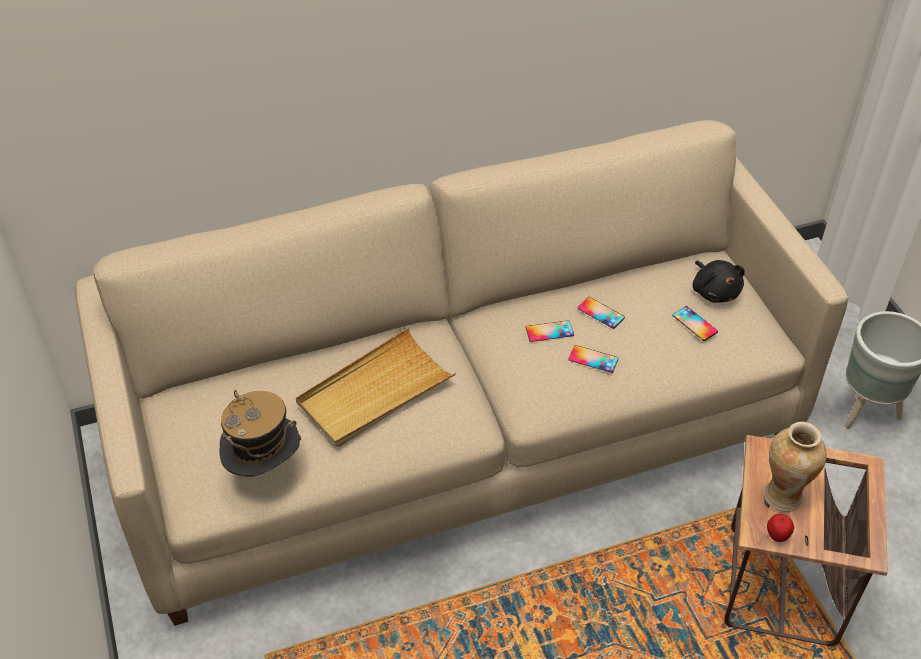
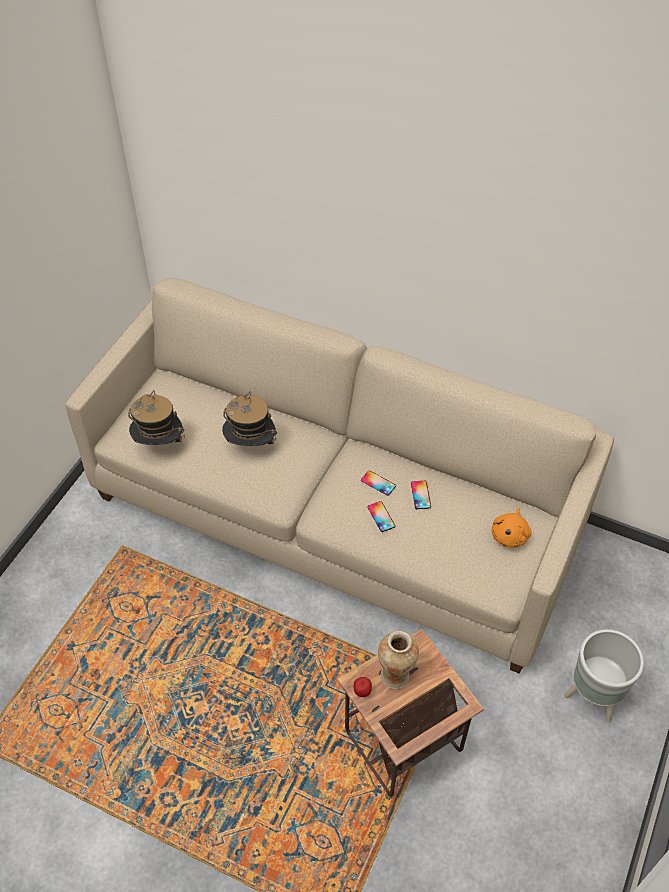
camera: 45 degrees right, 5 degrees up
beige tray [296,328,456,447] -> hat [222,391,277,446]
phone [672,306,718,341] -> none
black plush toy [693,260,745,302] -> orange plush toy [491,508,531,548]

